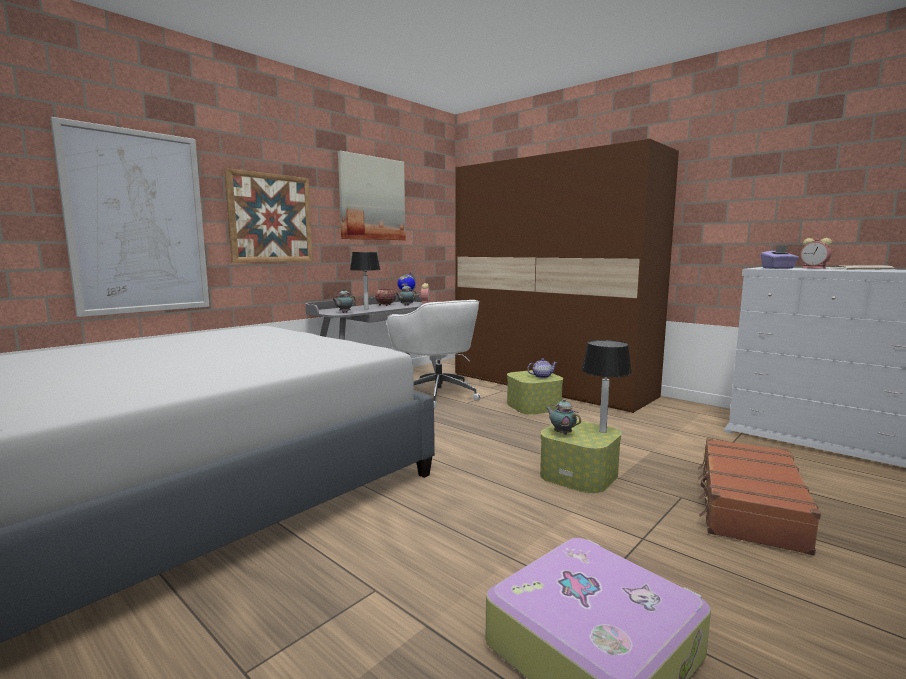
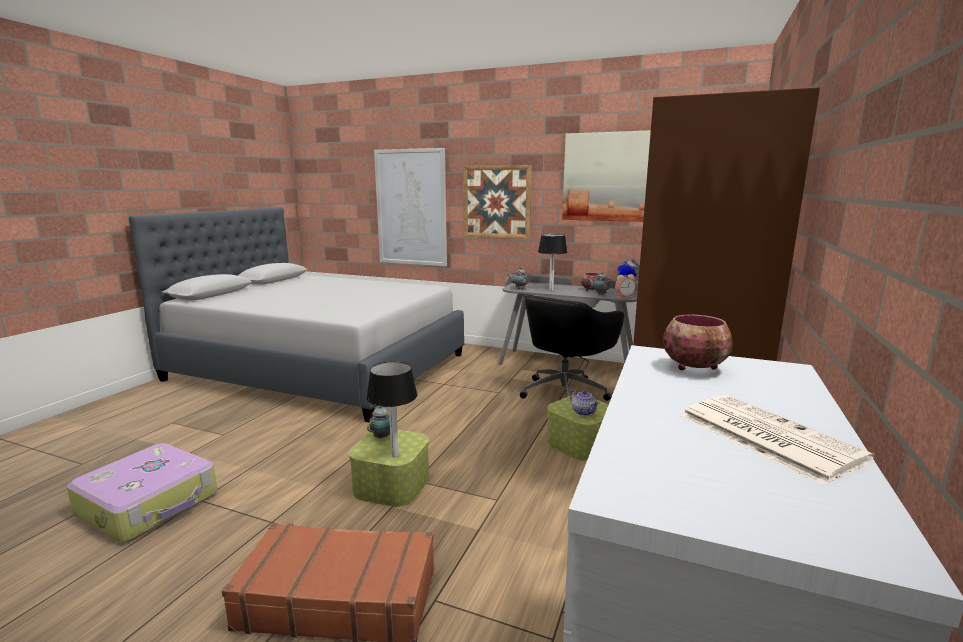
camera: 70 degrees right, 5 degrees up
white office chair [387,300,481,408] -> black office chair [520,294,624,401]
purple tissue box [761,246,799,269] -> bowl [663,315,733,370]
alarm clock [800,238,832,269] -> none

